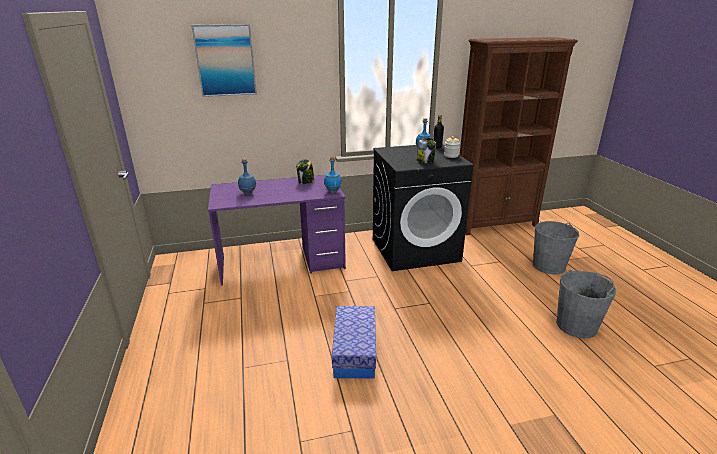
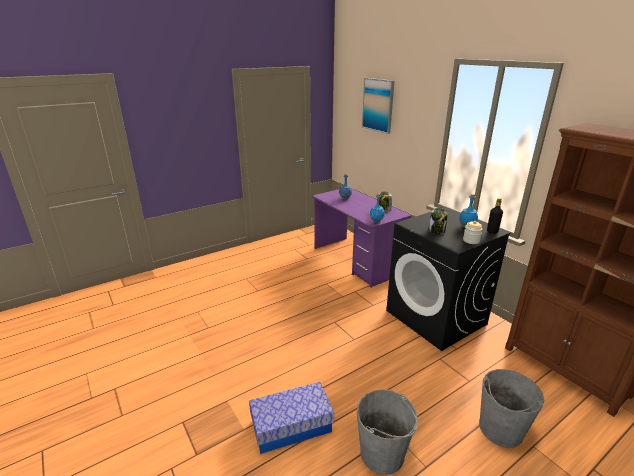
camera: 70 degrees right, 0 degrees up
storage box [332,306,376,379] -> storage box moved to [249,382,334,454]

